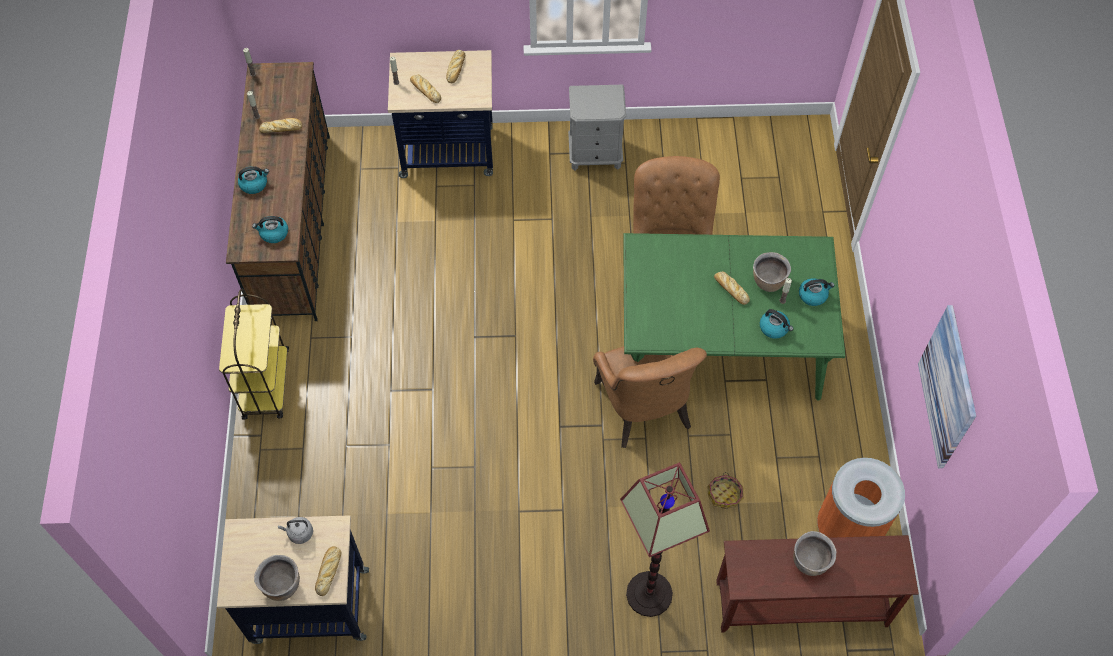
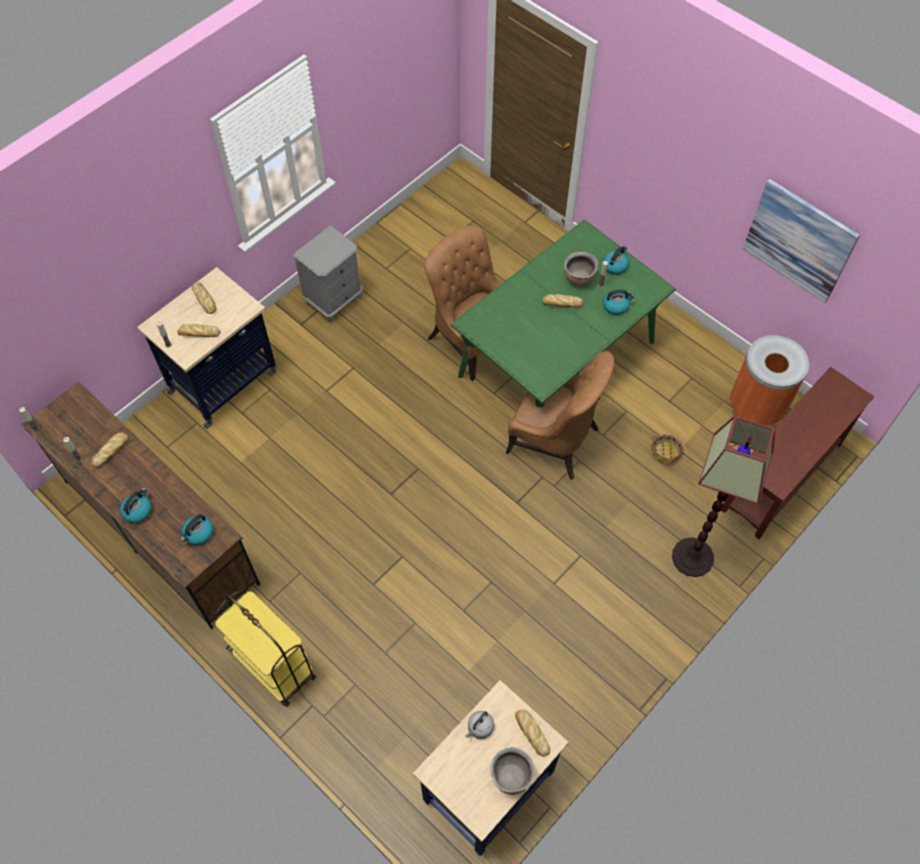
camera: 45 degrees left, 0 degrees up
brown cooking pot [793,531,836,576] -> none

